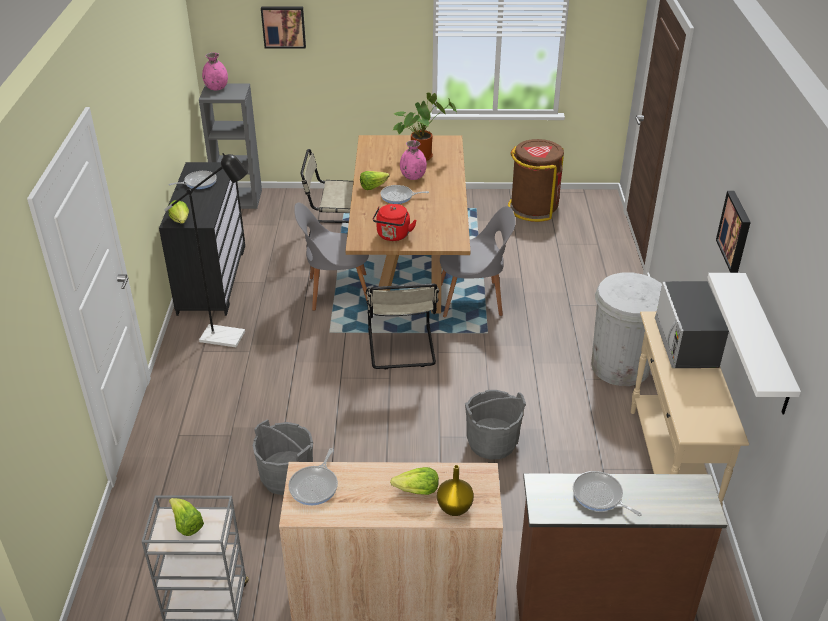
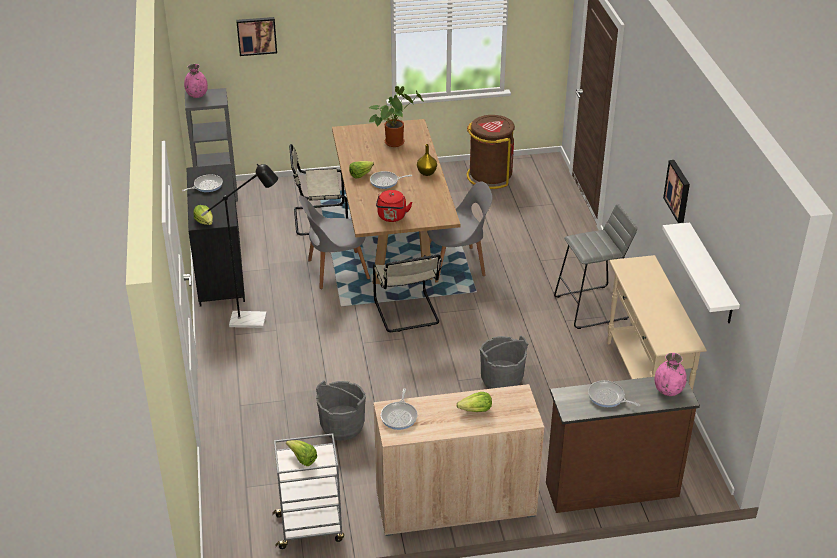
camera: 10 degrees left, 0 degrees up
pink vase [400,140,427,180] -> pink vase moved to [655,353,687,396]
yellow vase [437,465,474,516] -> yellow vase moved to [417,144,437,176]
white trash can [591,272,662,386] -> grey stool [554,204,637,329]
microwave [655,281,729,368] -> none

